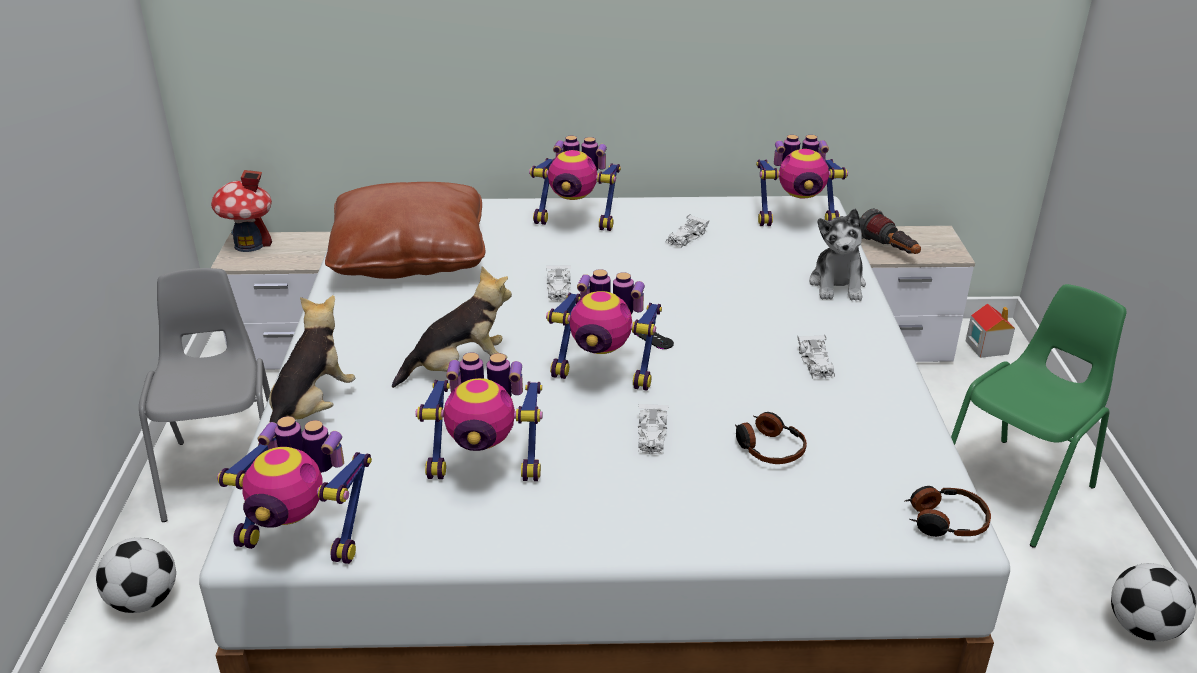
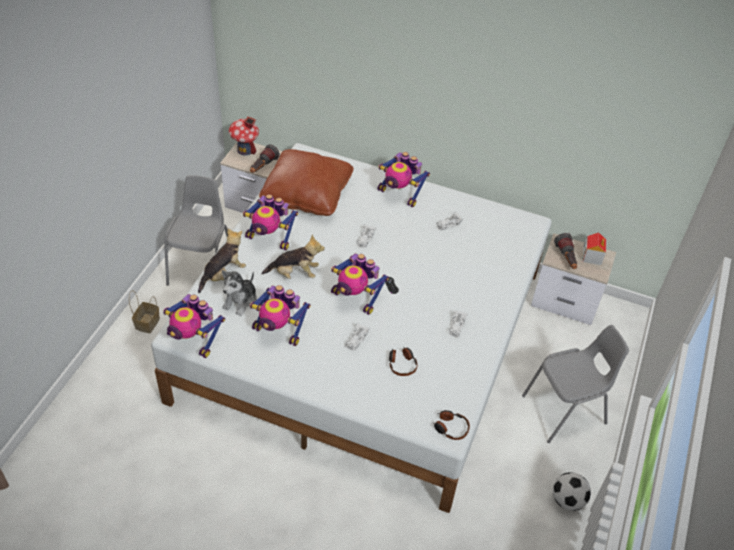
camera: 20 degrees right, 15 degrees up
football [96,537,176,613] -> basket [129,290,160,334]
toy robot [756,135,848,226] -> toy robot moved to [243,194,298,250]
plush toy [809,209,866,301] -> plush toy moved to [222,270,257,316]
green chair [951,284,1126,548] -> grey chair [522,325,629,443]
toy house [966,303,1015,358] -> toy house moved to [583,232,606,265]
none -> flashlight [250,144,280,173]

